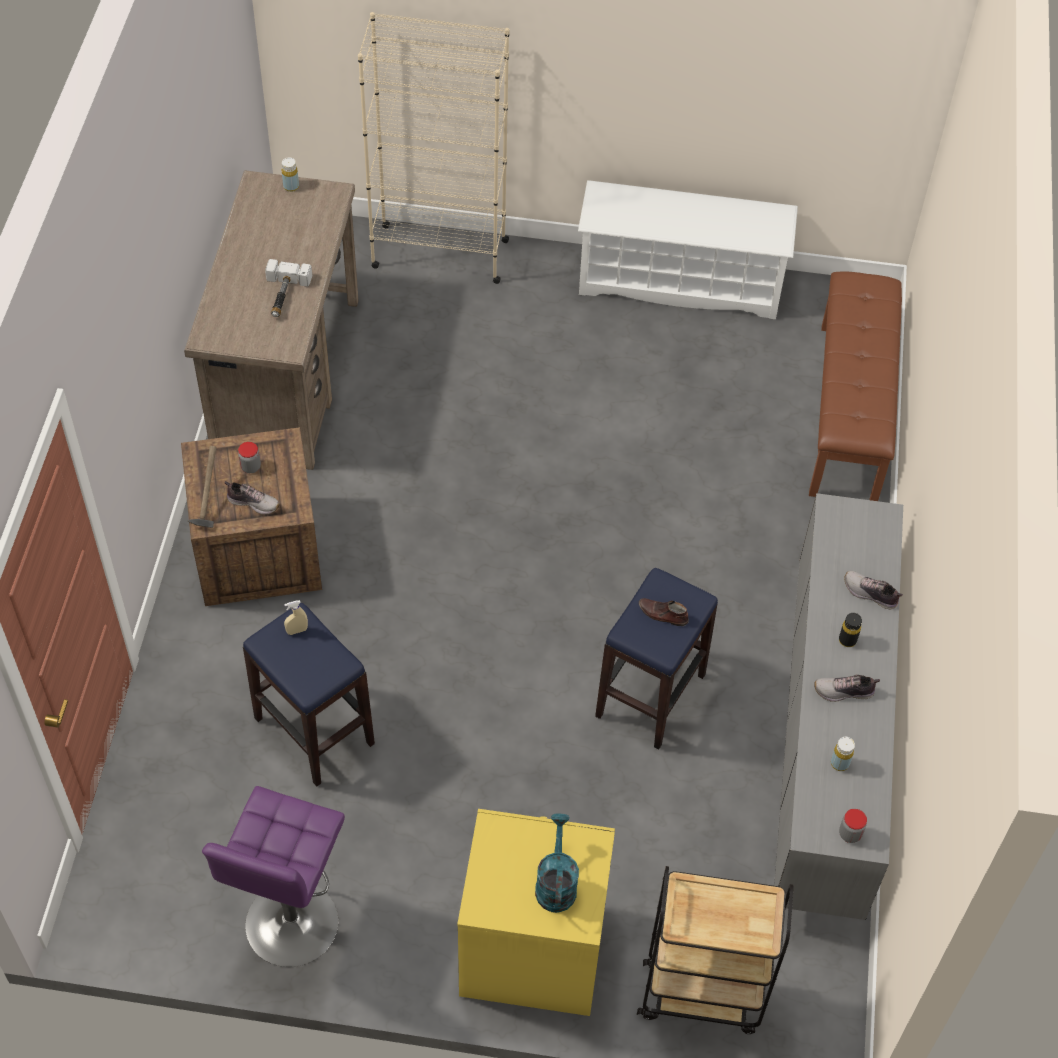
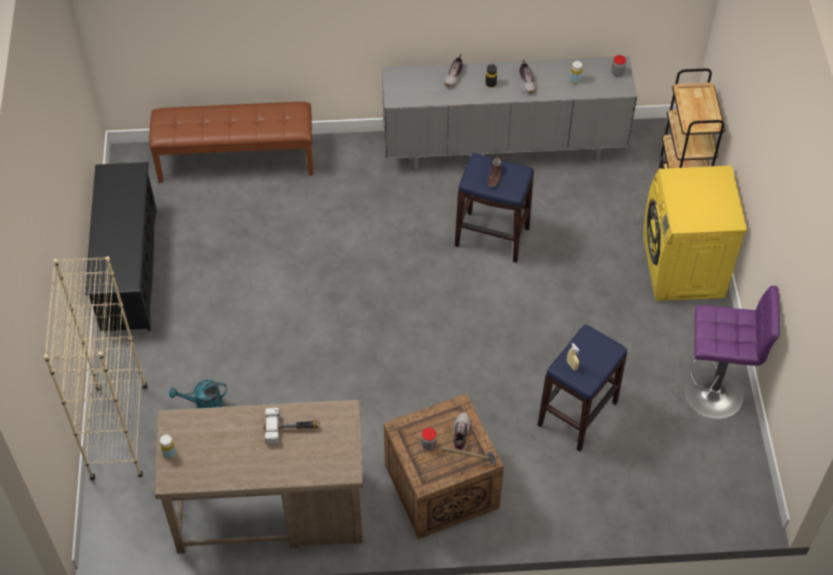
camera: 100 degrees left, 0 degrees up
turquoise watering can [535,814,579,913] -> turquoise watering can moved to [169,380,227,408]
white shoe rack [578,180,798,319] -> black shoe rack [85,162,157,331]

